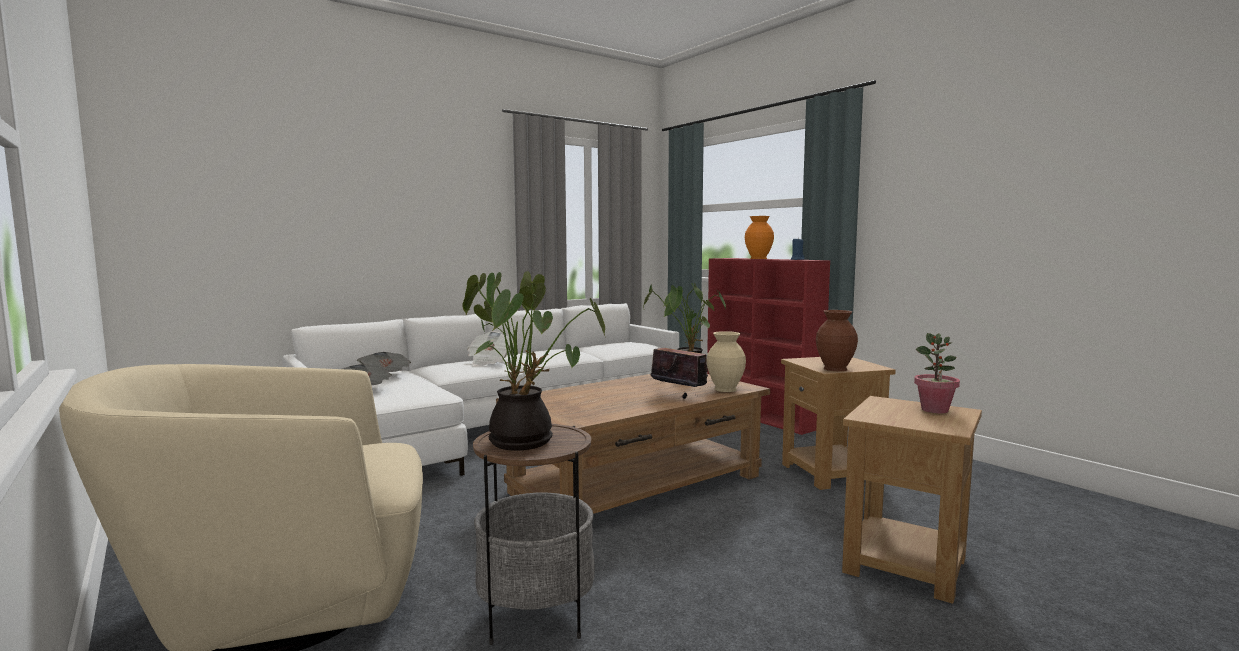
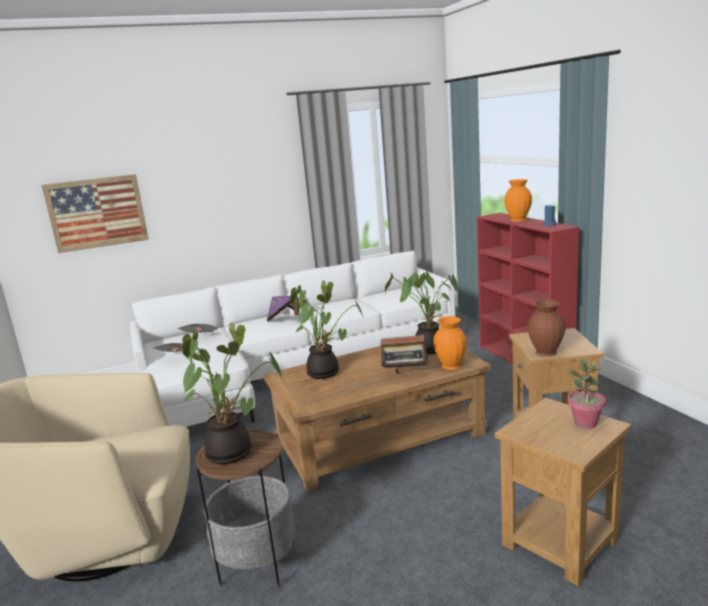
camera: 15 degrees right, 10 degrees up
newspaper [467,331,514,366] -> purple hat [267,296,300,321]
radio [651,340,707,399] -> radio turned 135 degrees clockwise [381,335,430,374]
beige vase [707,331,746,392] -> orange vase [434,316,467,370]
none -> picture [41,174,149,253]
none -> potted plant [290,280,363,379]

